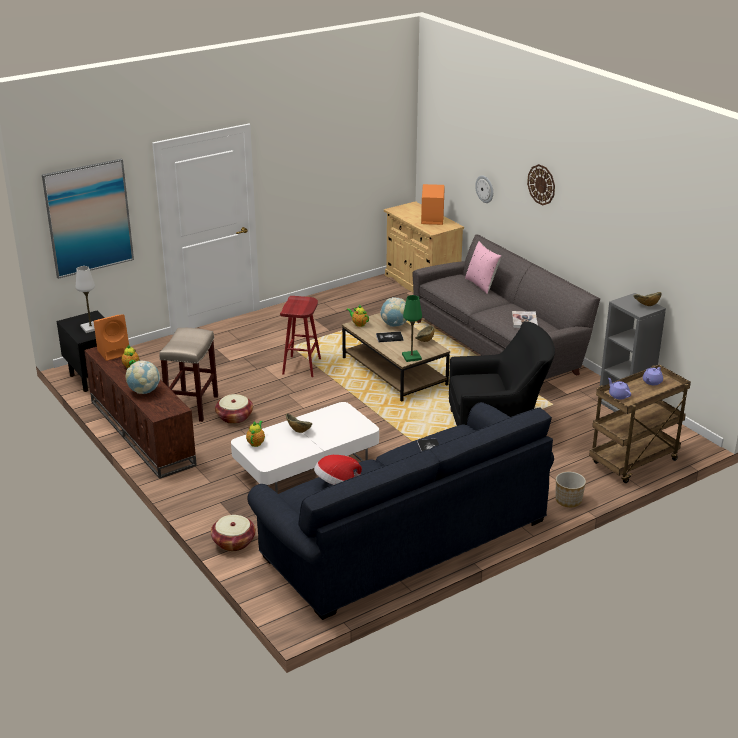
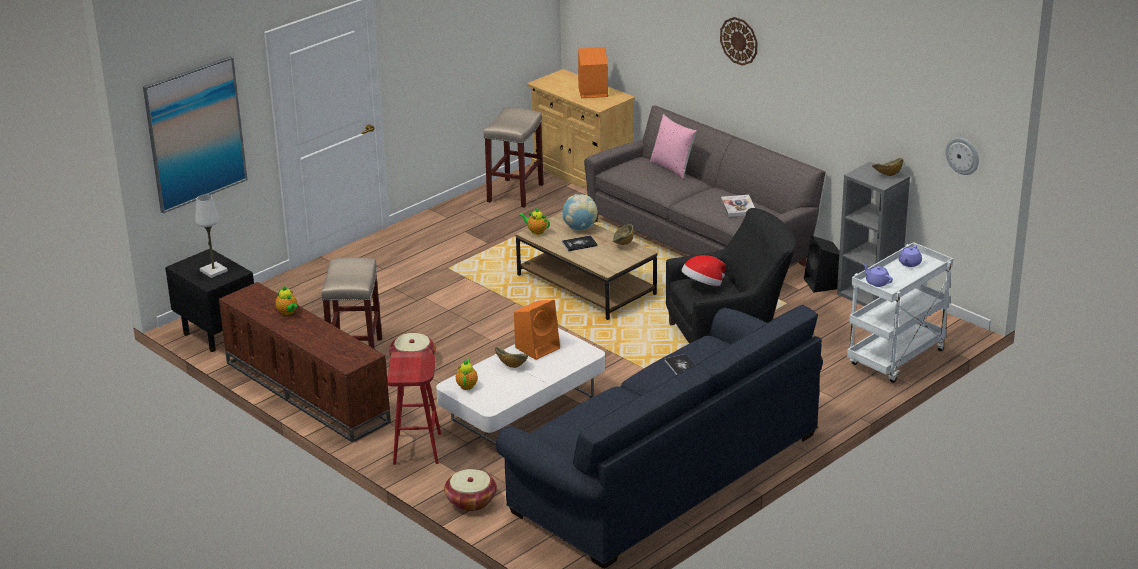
camera: 10 degrees left, 0 degrees up
orange speaker [94,314,129,361] -> orange speaker moved to [514,300,560,360]
globe [125,361,160,394] -> none
red stool [280,296,321,377] -> red stool moved to [387,351,441,465]
hat [314,455,362,485] -> hat moved to [681,255,726,286]
green table lamp [402,295,422,362] -> none
wall clock [475,175,493,203] -> wall clock moved to [945,138,979,175]
planter [556,472,586,507] -> none
brown cart [589,365,691,483] -> white cart [847,242,953,383]
none -> beige stool [484,108,544,208]
none -> black speaker [804,236,839,293]

